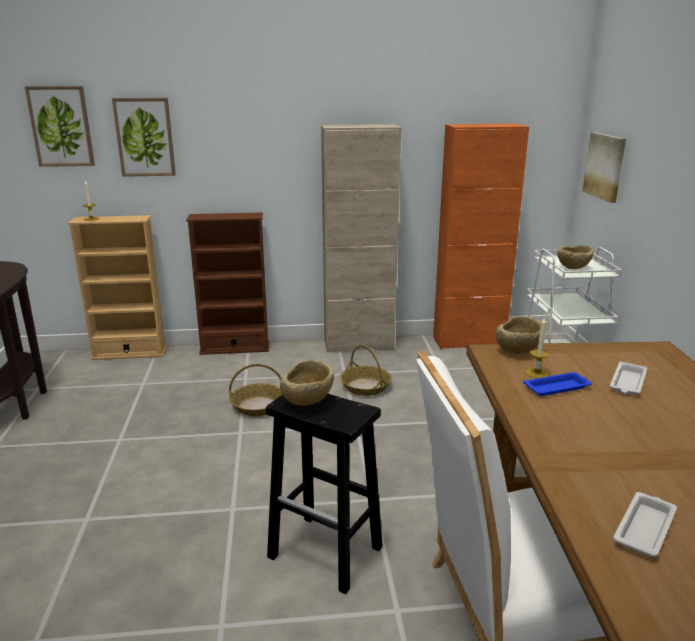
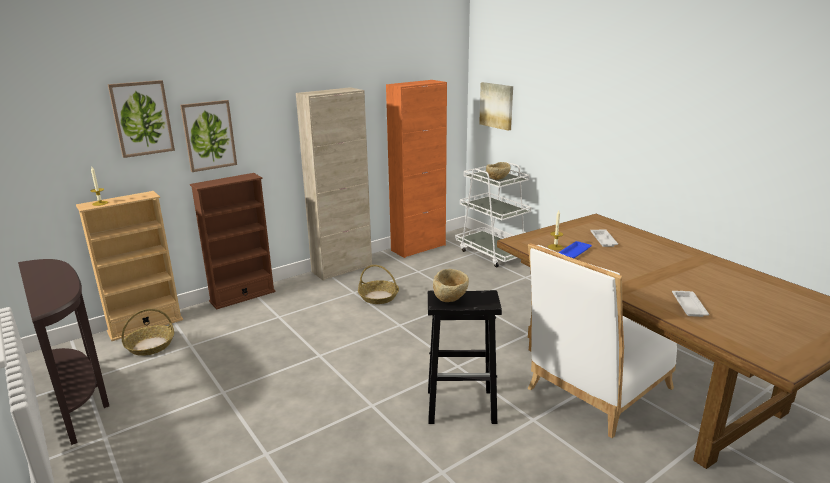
camera: 30 degrees left, 0 degrees up
picture [25,86,95,167] -> picture moved to [180,100,237,172]
basket [229,364,282,416] -> basket moved to [122,309,174,356]
beige bowl [496,316,541,354] -> none

